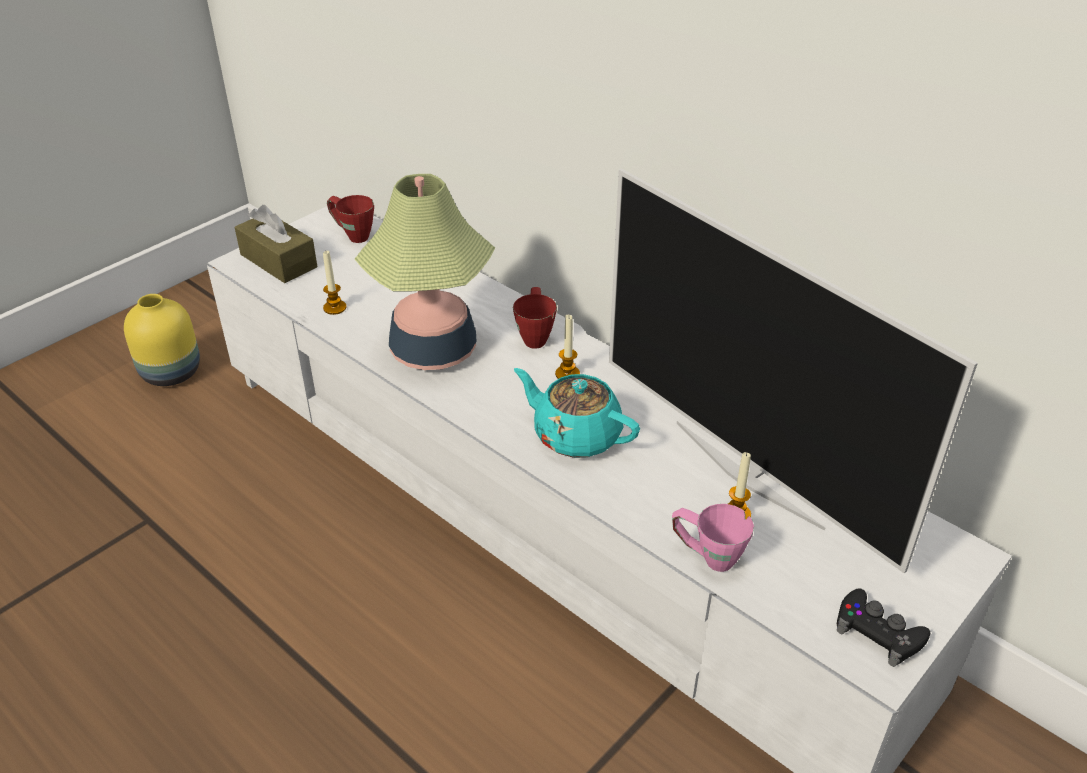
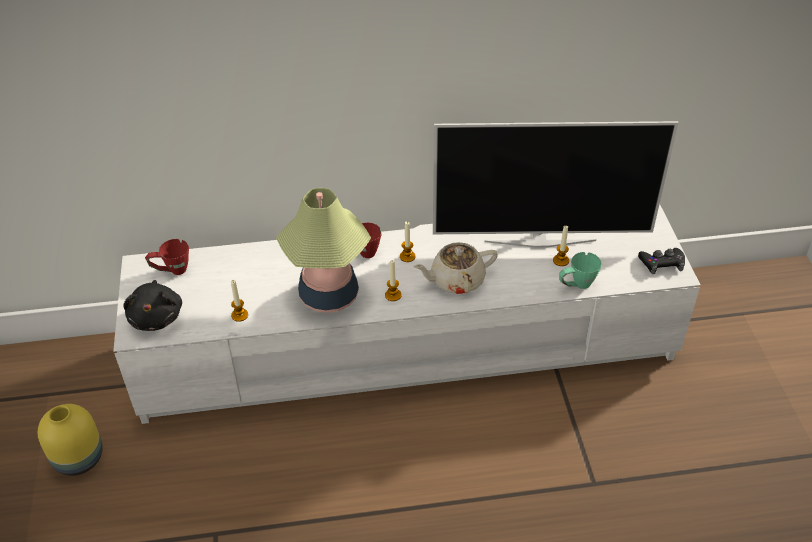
camera: 50 degrees left, 5 degrees up
brown tissue box [235,205,317,283] -> black plush toy [123,280,182,331]
turquoise teapot [514,368,640,458] -> beige teapot [414,242,498,294]
pink mug [672,504,754,572] -> green mug [559,252,602,289]
none -> candle [385,260,401,301]

